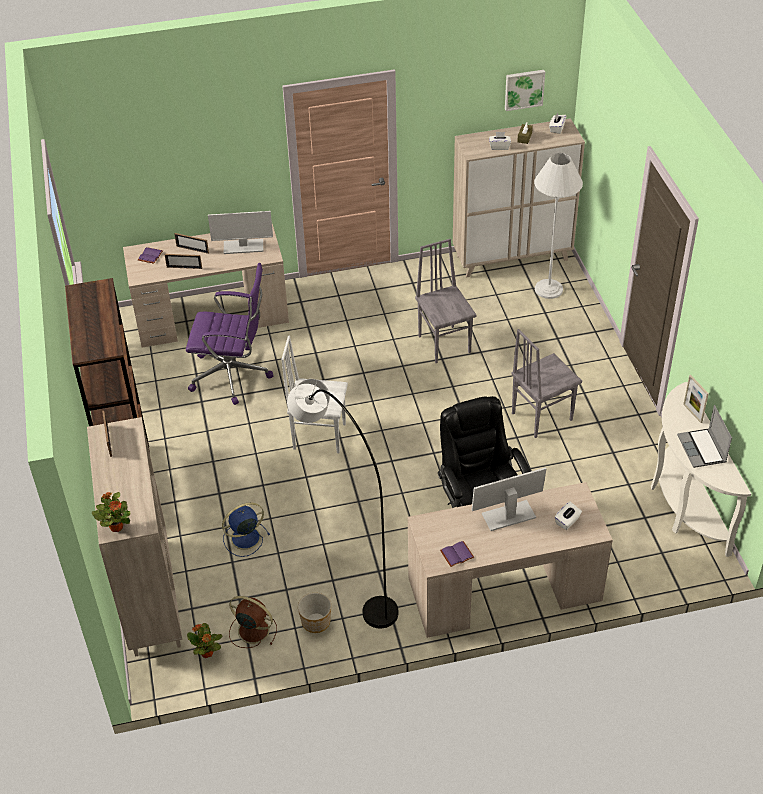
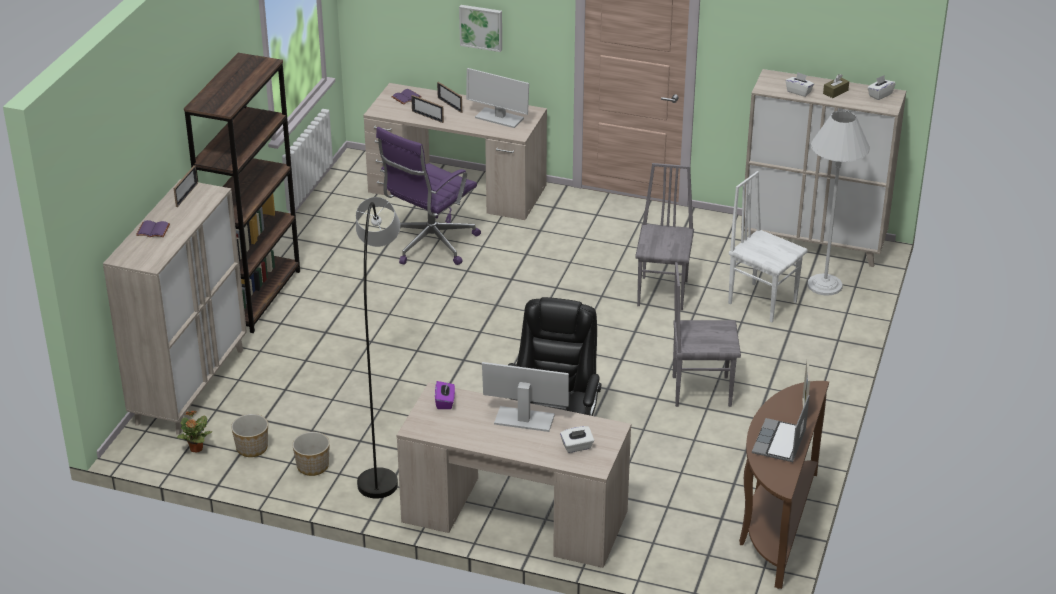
camera: 30 degrees right, 10 degrees down
potted plant [92,492,130,532] -> none
purple office chair [186,263,273,405] -> purple office chair turned 90 degrees clockwise [376,127,481,265]
blue fan [222,502,270,557] -> none
brown fan [229,596,277,648] -> planter [231,414,268,457]
white chair [281,336,348,453] -> white chair moved to [728,171,808,322]
purple book [440,541,474,567] -> purple book moved to [136,220,170,237]
picture [505,70,545,111] -> picture moved to [459,5,502,52]
white console table [651,382,751,557] -> brown console table [739,381,829,589]
none -> purple tissue box [435,381,455,409]

